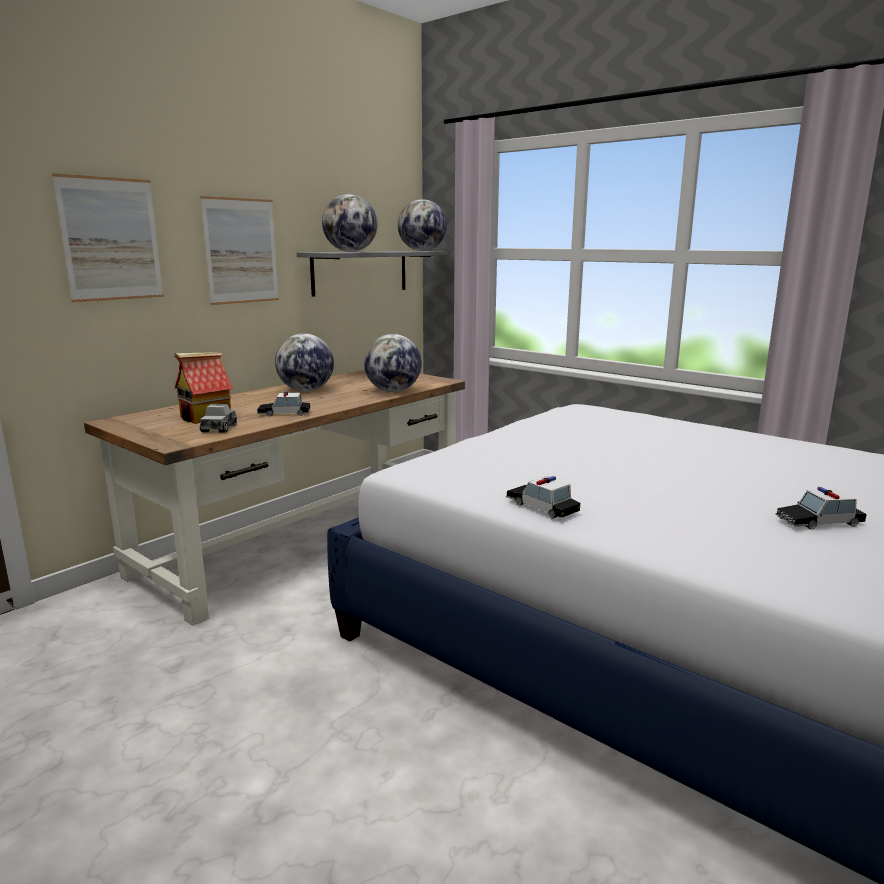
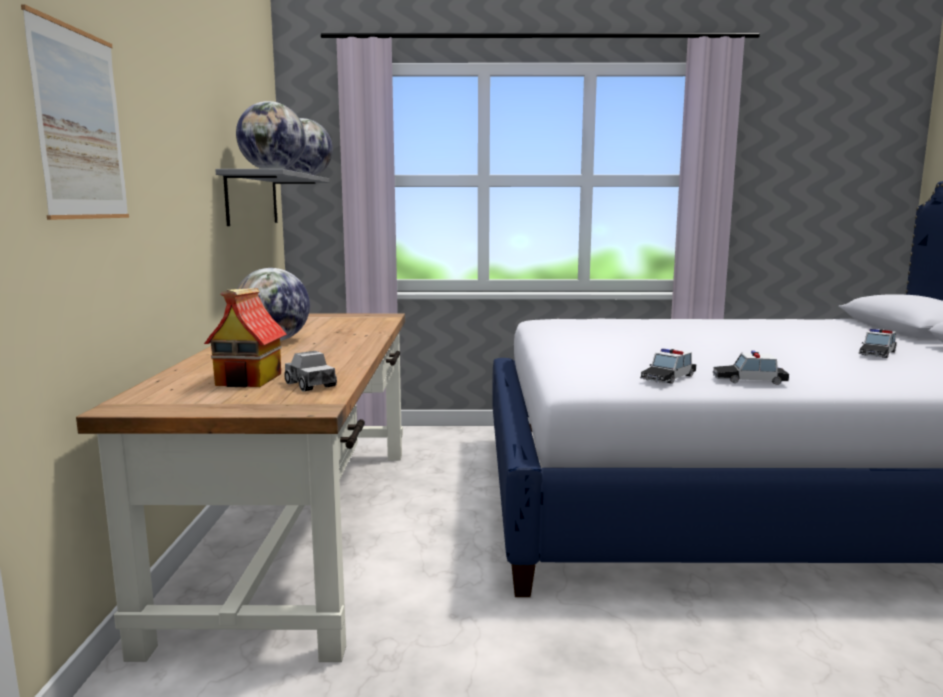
camera: 40 degrees left, 5 degrees down
picture [200,196,279,305] -> none
toy car [257,391,310,416] -> toy car moved to [640,348,696,384]
globe [364,334,422,392] -> none

